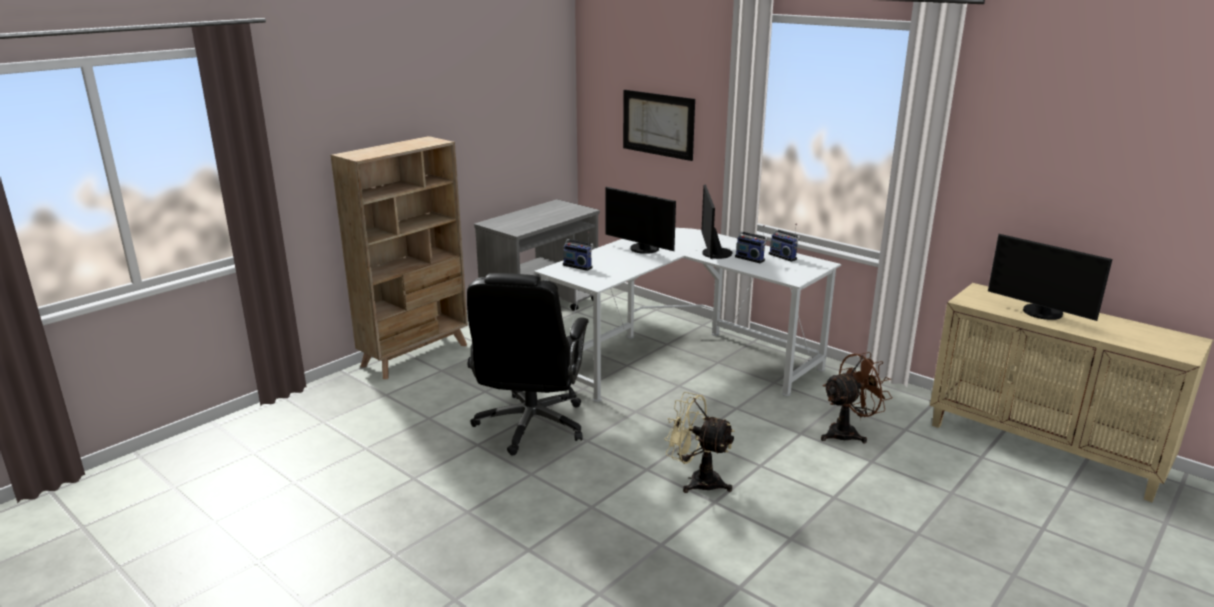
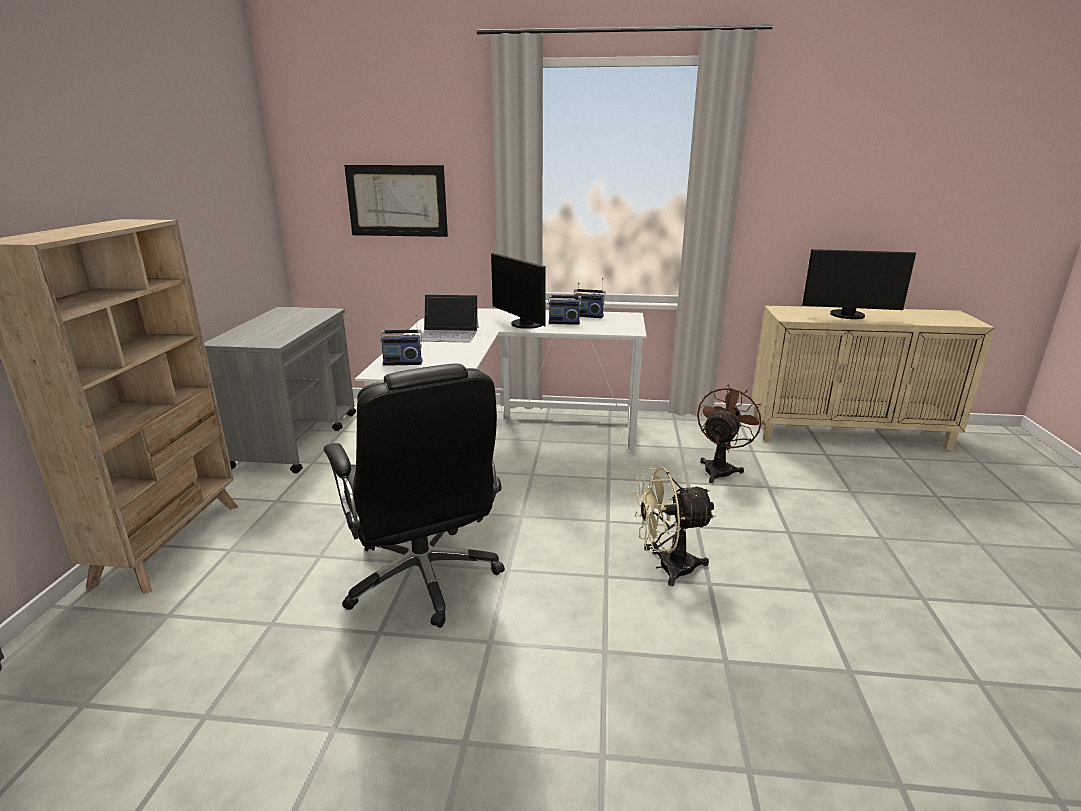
camera: 35 degrees left, 0 degrees up
monitor [605,187,676,254] -> laptop [420,294,479,342]

